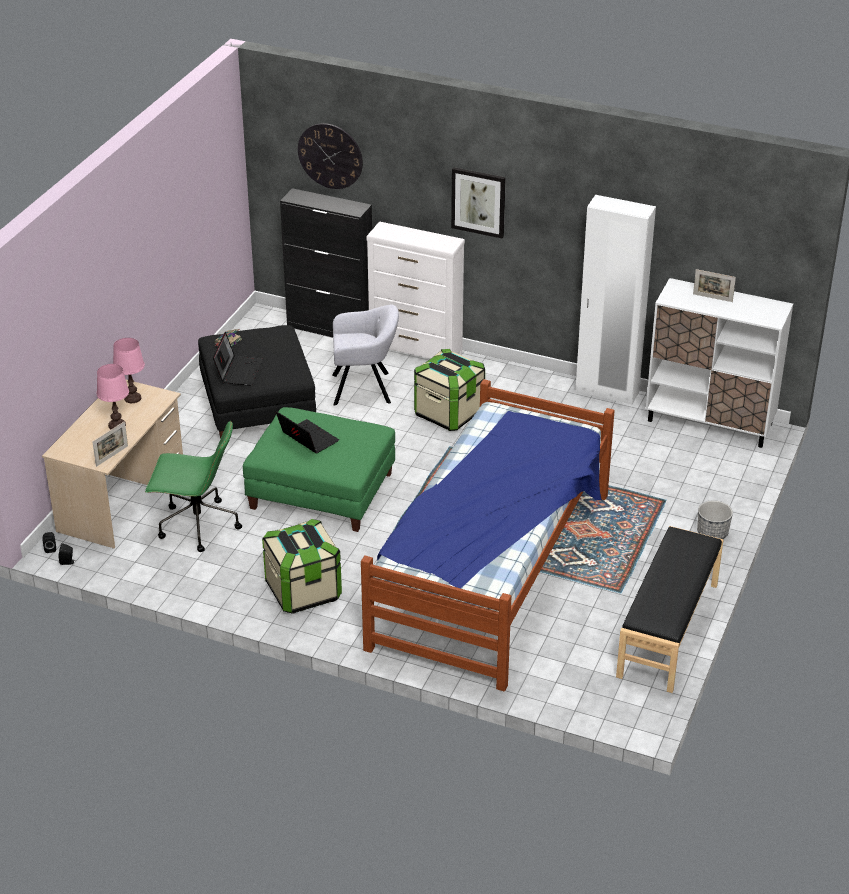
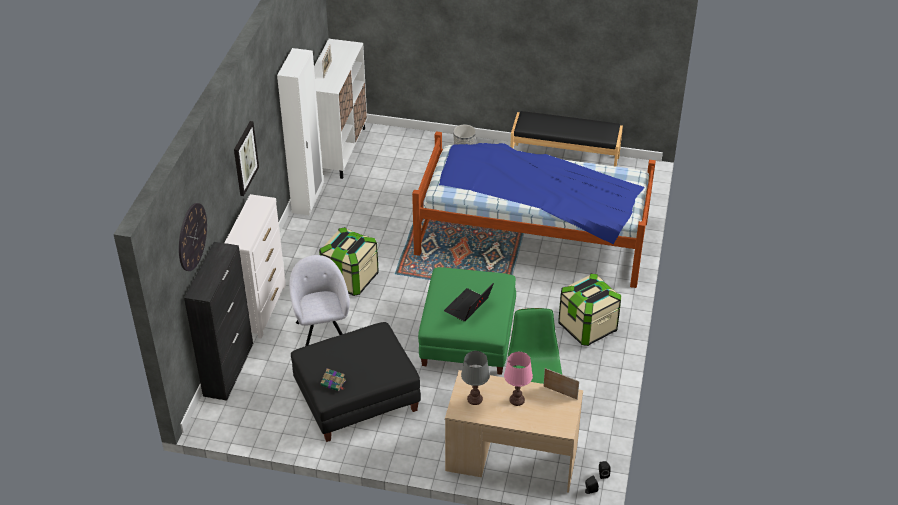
camera: 100 degrees left, 5 degrees up
pink table lamp [113,338,145,403] -> grey table lamp [461,351,490,405]
laptop [213,332,263,386] -> none

